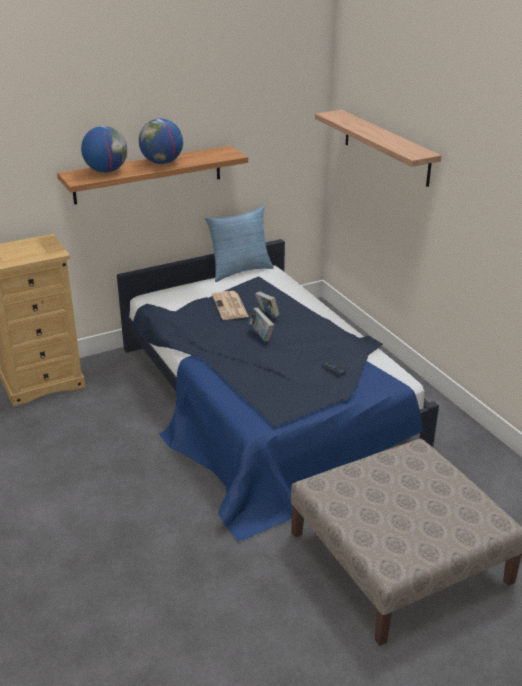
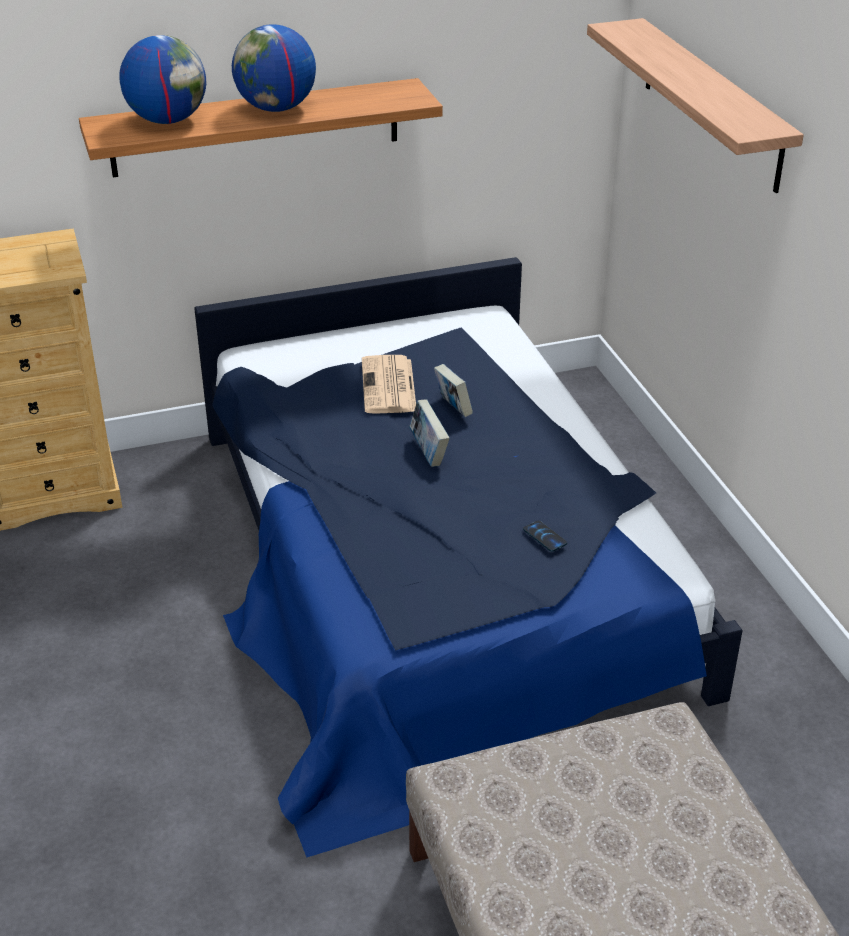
camera: 10 degrees right, 5 degrees up
pillow [205,206,274,282] -> none

